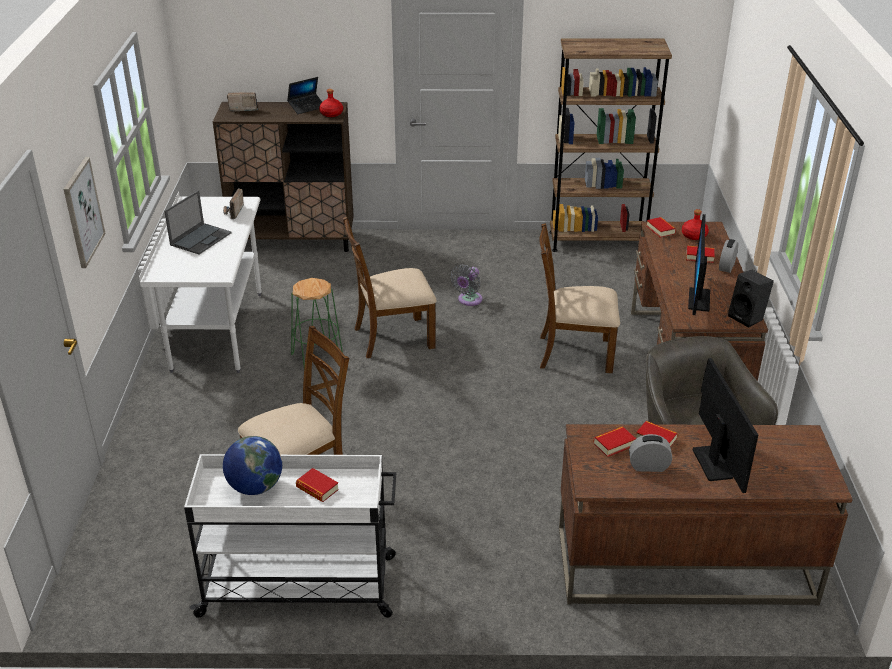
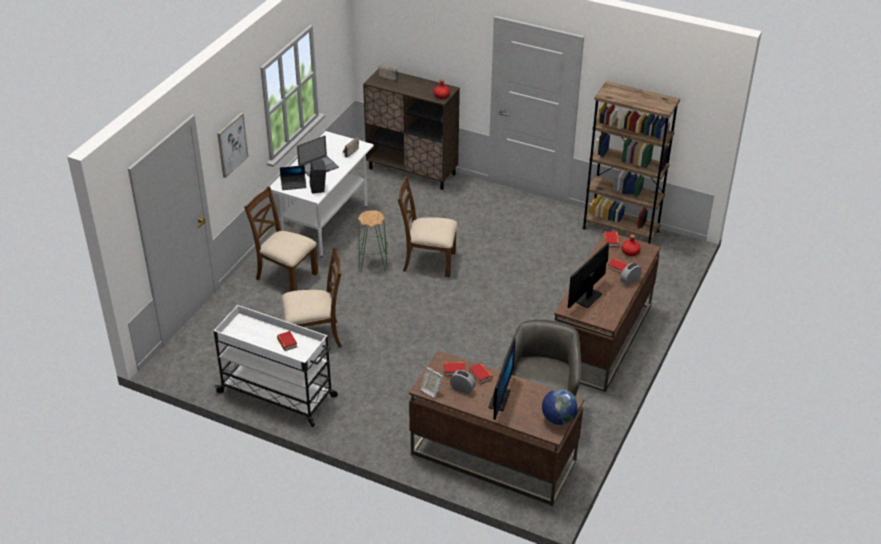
camera: 25 degrees right, 5 degrees up
globe [223,436,282,495] -> globe moved to [542,389,578,425]
laptop [287,77,322,114] -> laptop moved to [280,165,307,190]
grey fan [450,264,482,306] -> none
brown chair [539,223,620,373] -> brown chair moved to [244,186,318,292]
black speaker [728,270,774,328] -> black speaker moved to [310,161,326,194]
none -> picture frame [421,367,443,398]

